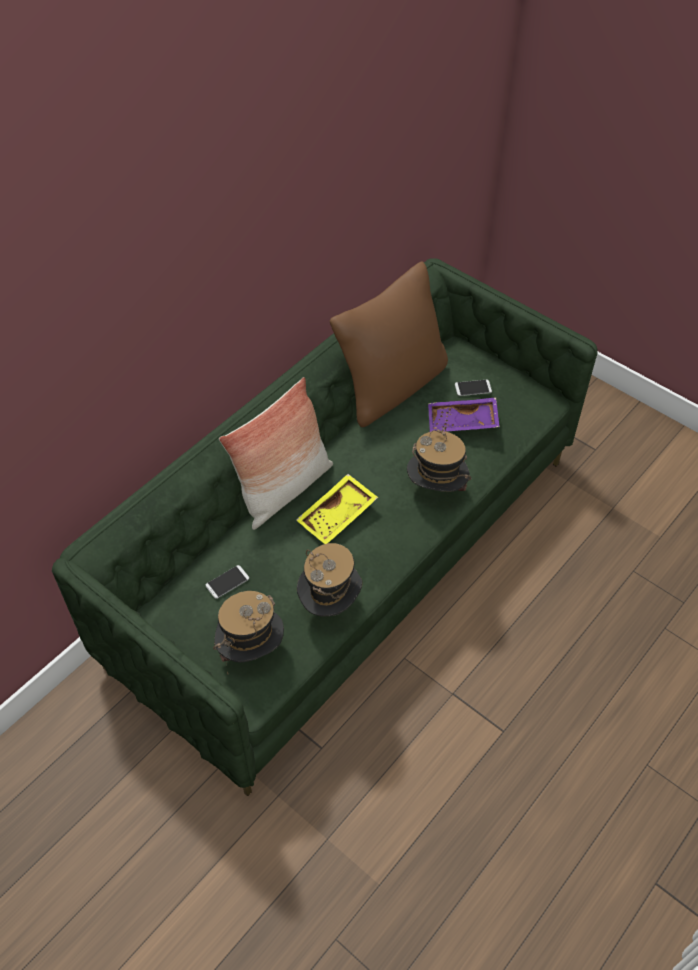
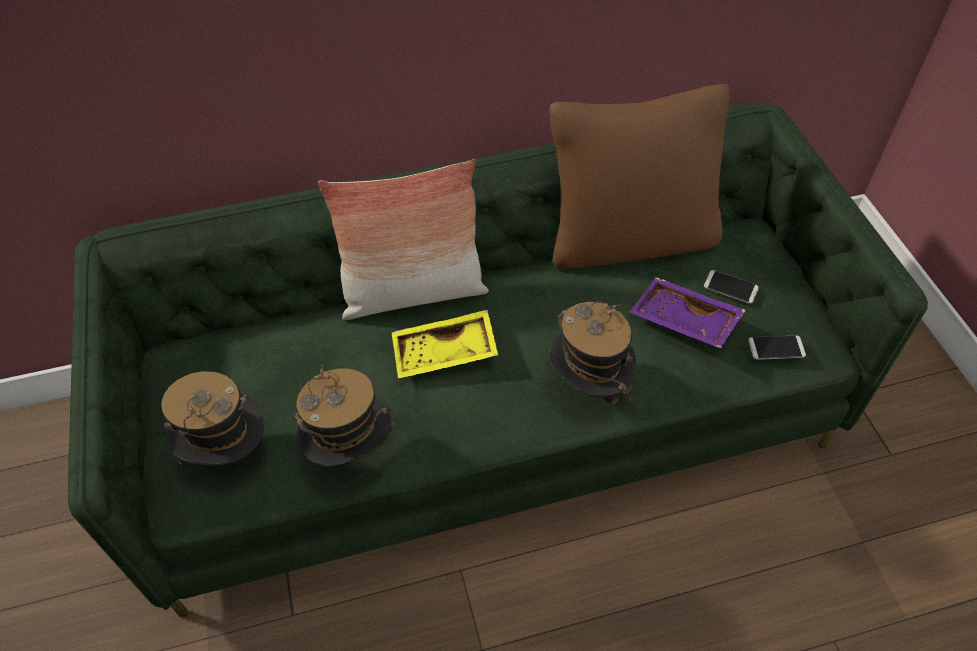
camera: 35 degrees right, 0 degrees up
phone [205,565,249,599] -> phone moved to [748,335,806,360]

